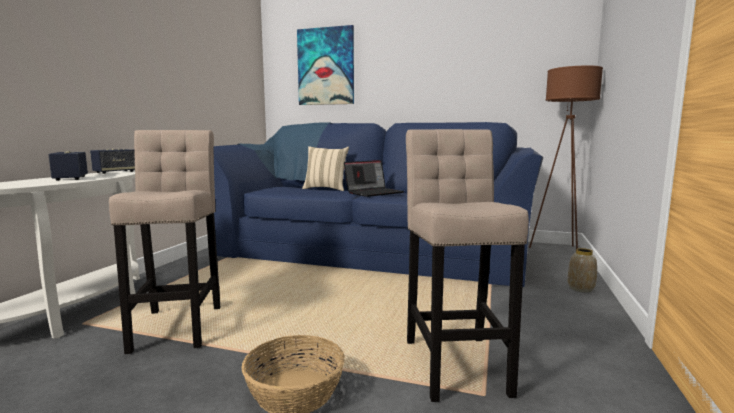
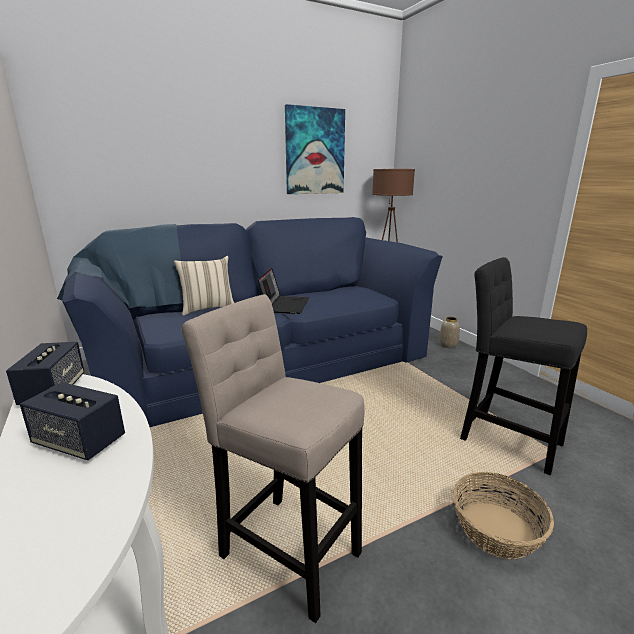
camera: 45 degrees left, 10 degrees up
picture [297,25,354,105] -> picture moved to [285,104,345,194]
beige stool [406,129,529,402] -> black stool [460,257,587,475]

